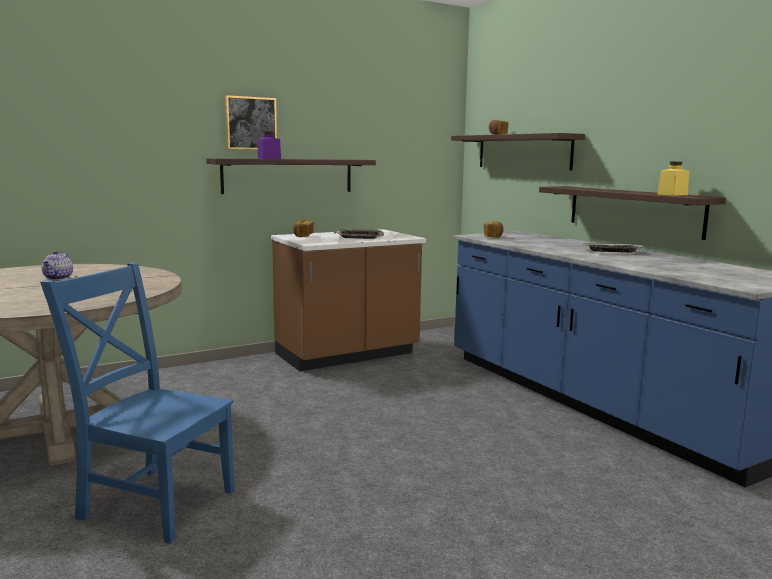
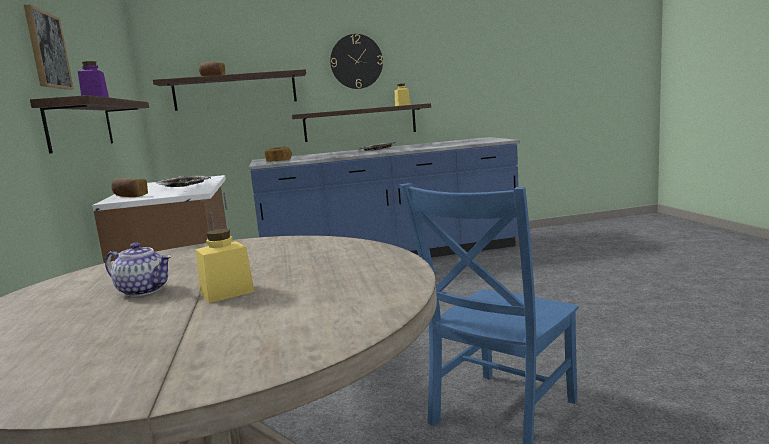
camera: 70 degrees left, 0 degrees up
none -> yellow jar [196,229,255,303]
none -> wall clock [330,34,383,89]

